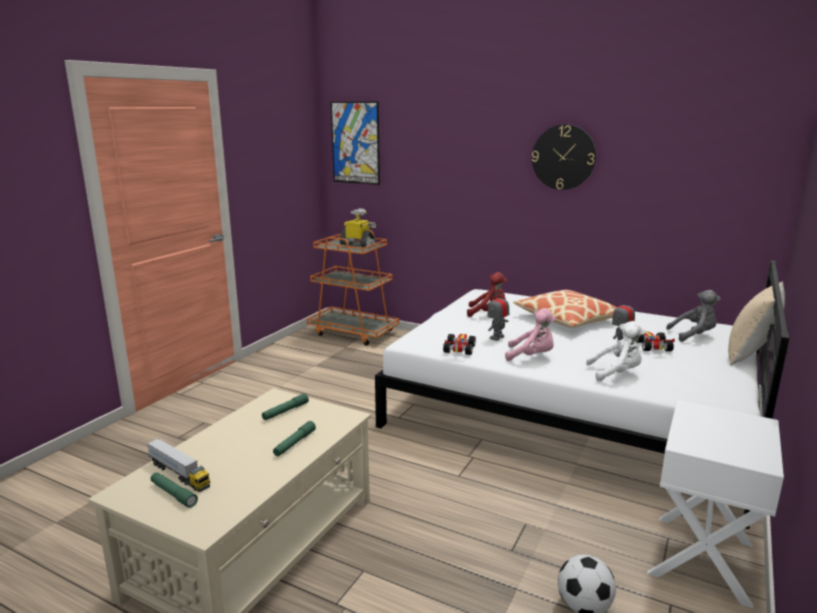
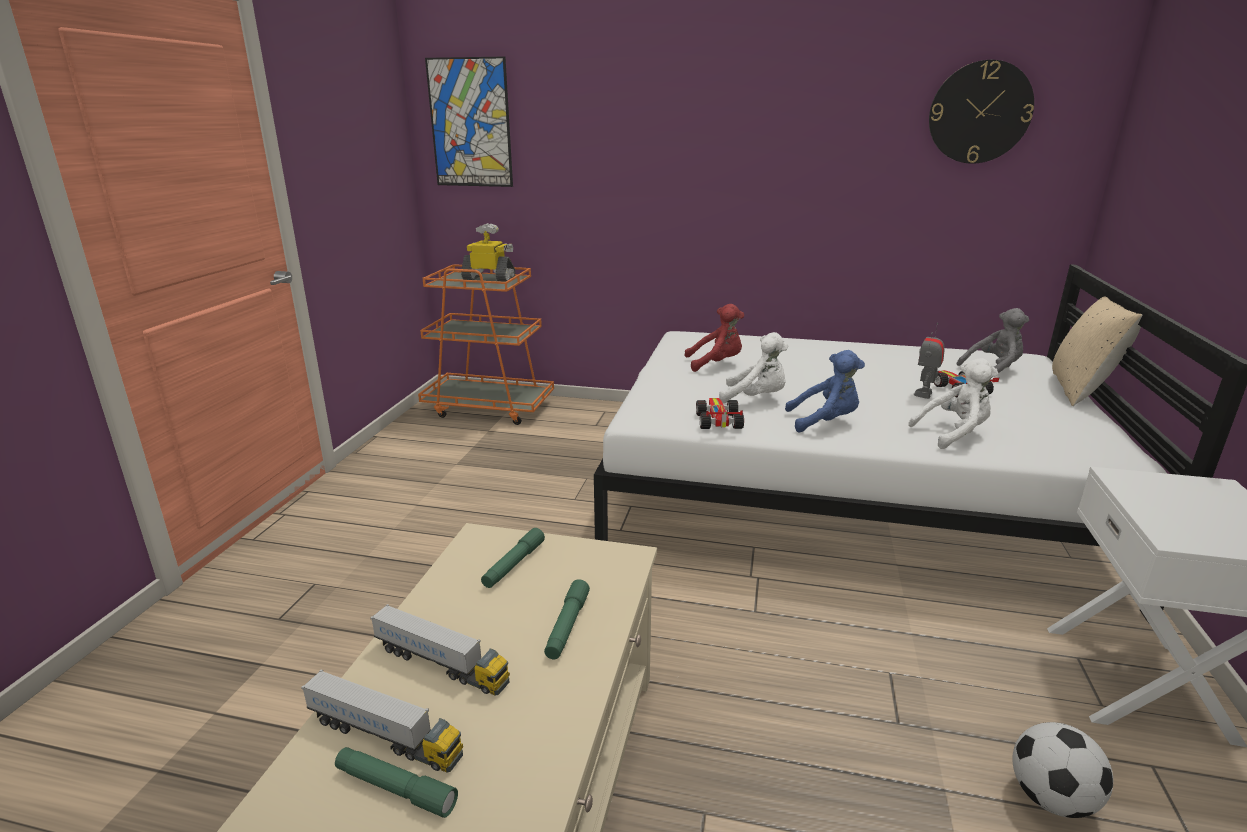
camera: 15 degrees left, 5 degrees up
toy robot [487,289,509,341] -> white plush toy [719,332,788,403]
pink plush toy [505,308,556,361] -> blue plush toy [785,350,865,432]
pillow [513,290,617,328] -> none
wall clock [532,124,596,190] -> wall clock moved to [929,60,1034,164]
none -> toy truck [370,604,510,696]

